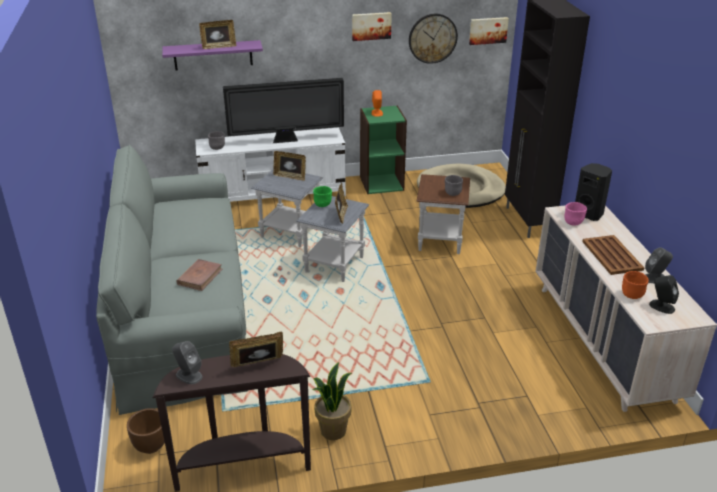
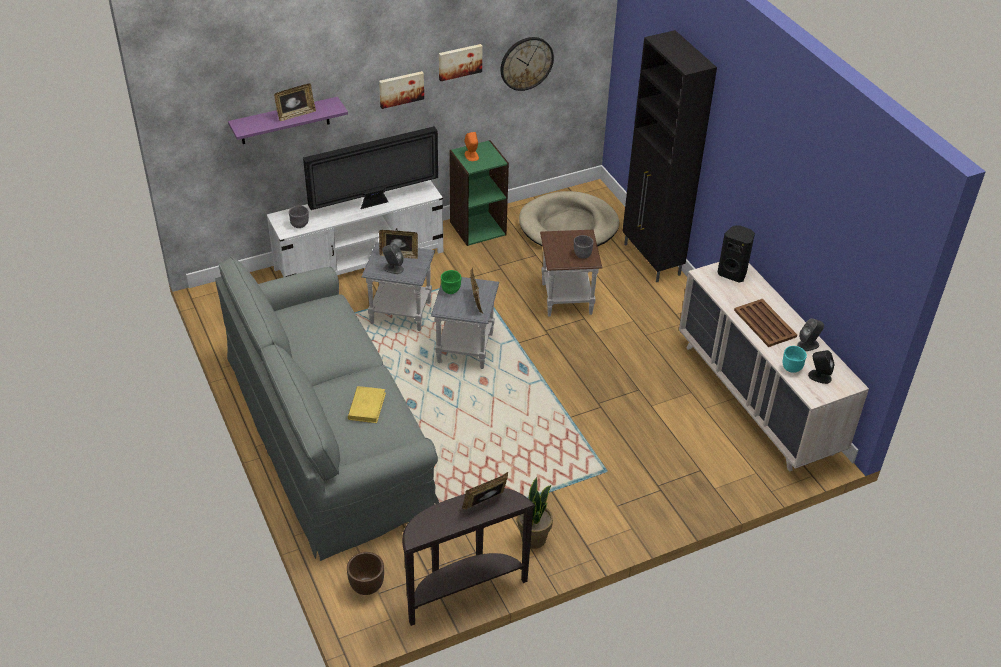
camera: 15 degrees left, 10 degrees up
grey speaker [172,341,203,384] -> grey speaker moved to [382,243,404,274]
brown book [177,259,223,291] -> yellow book [348,386,386,423]
picture [469,17,509,45] -> picture moved to [379,71,424,109]
pink bowl [565,202,587,226] -> none
orange bowl [622,271,649,299] -> turquoise bowl [783,346,807,373]

